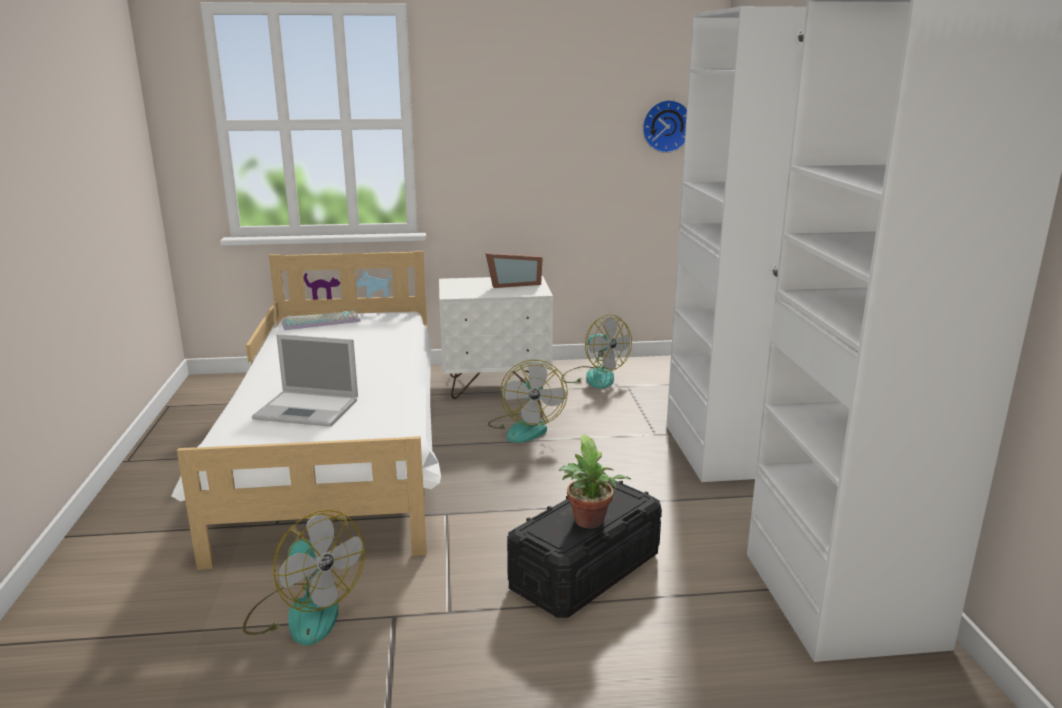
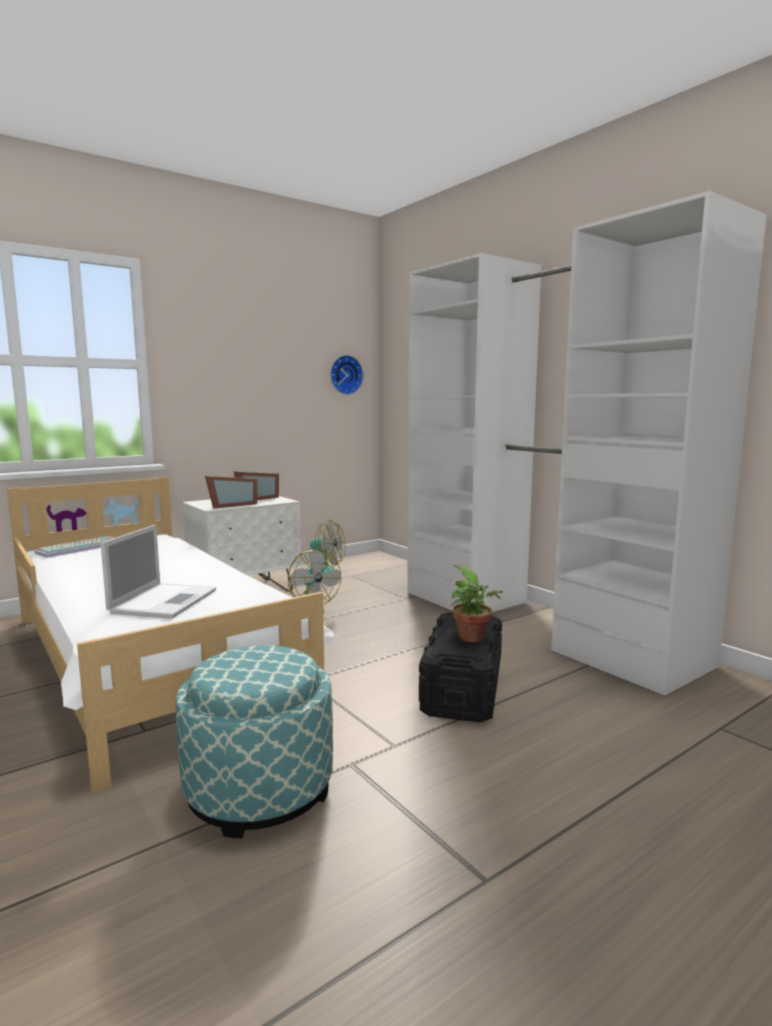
camera: 30 degrees left, 10 degrees down
fan [243,510,365,645] -> ottoman [176,645,333,838]
laptop [252,334,358,427] -> laptop turned 60 degrees counterclockwise [101,524,216,619]
none -> picture frame [205,476,258,508]

